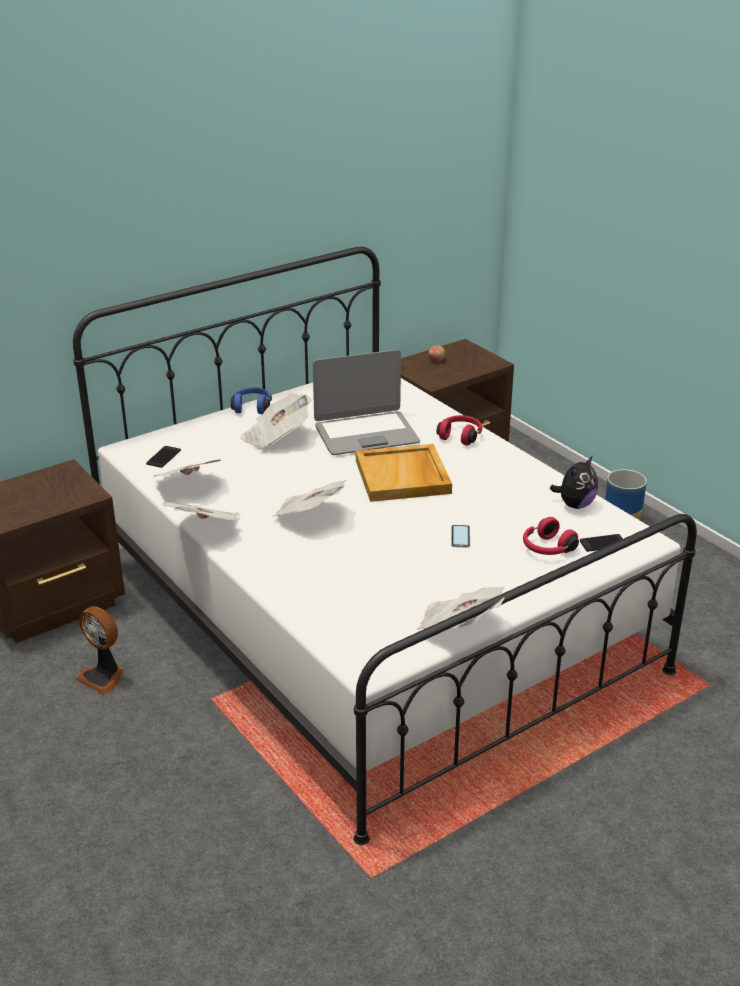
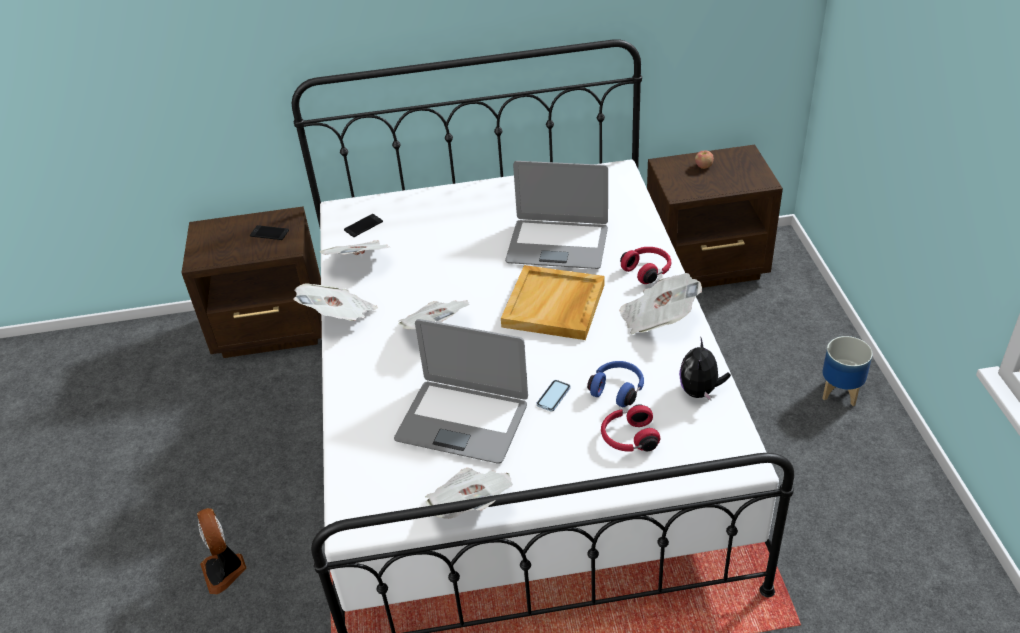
camera: 30 degrees right, 10 degrees up
fan [76,607,124,694] -> fan moved to [197,508,247,594]
blue headphones [231,387,272,414] -> blue headphones moved to [587,361,644,407]
newspaper [240,393,311,450] -> newspaper moved to [619,273,702,335]
plush toy [550,456,598,509] -> plush toy turned 120 degrees clockwise [679,338,731,401]
phone [580,534,623,552] -> phone moved to [250,225,289,240]
none -> laptop [394,319,528,464]

